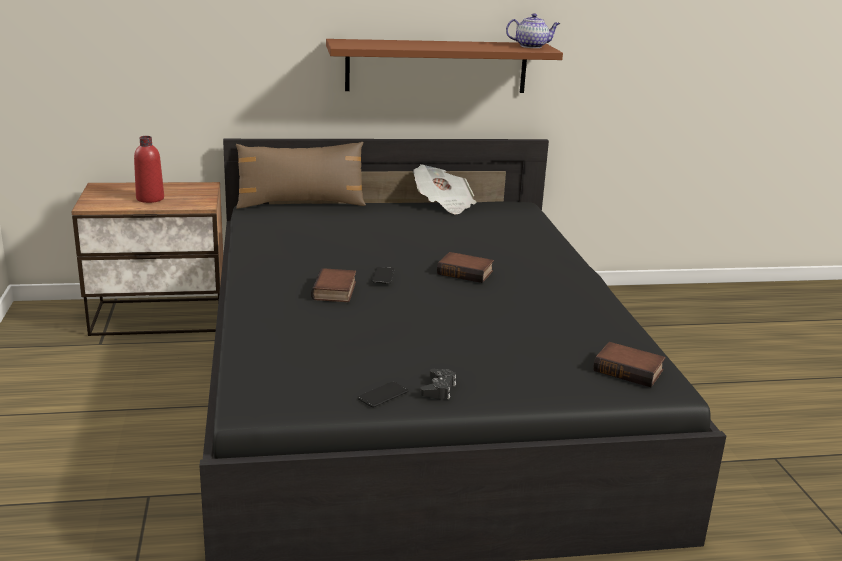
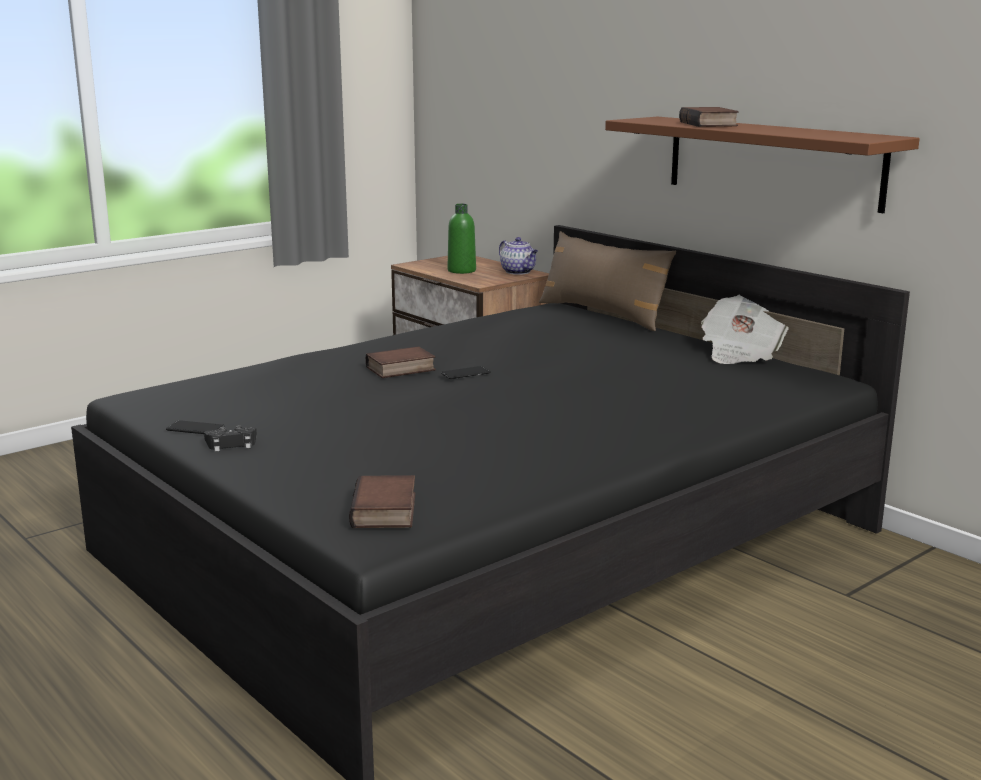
camera: 60 degrees right, 5 degrees down
red bottle [134,136,164,203] -> green bottle [448,204,476,274]
book [437,252,494,283] -> book moved to [679,107,739,127]
teapot [506,13,560,48] -> teapot moved to [499,237,538,275]

